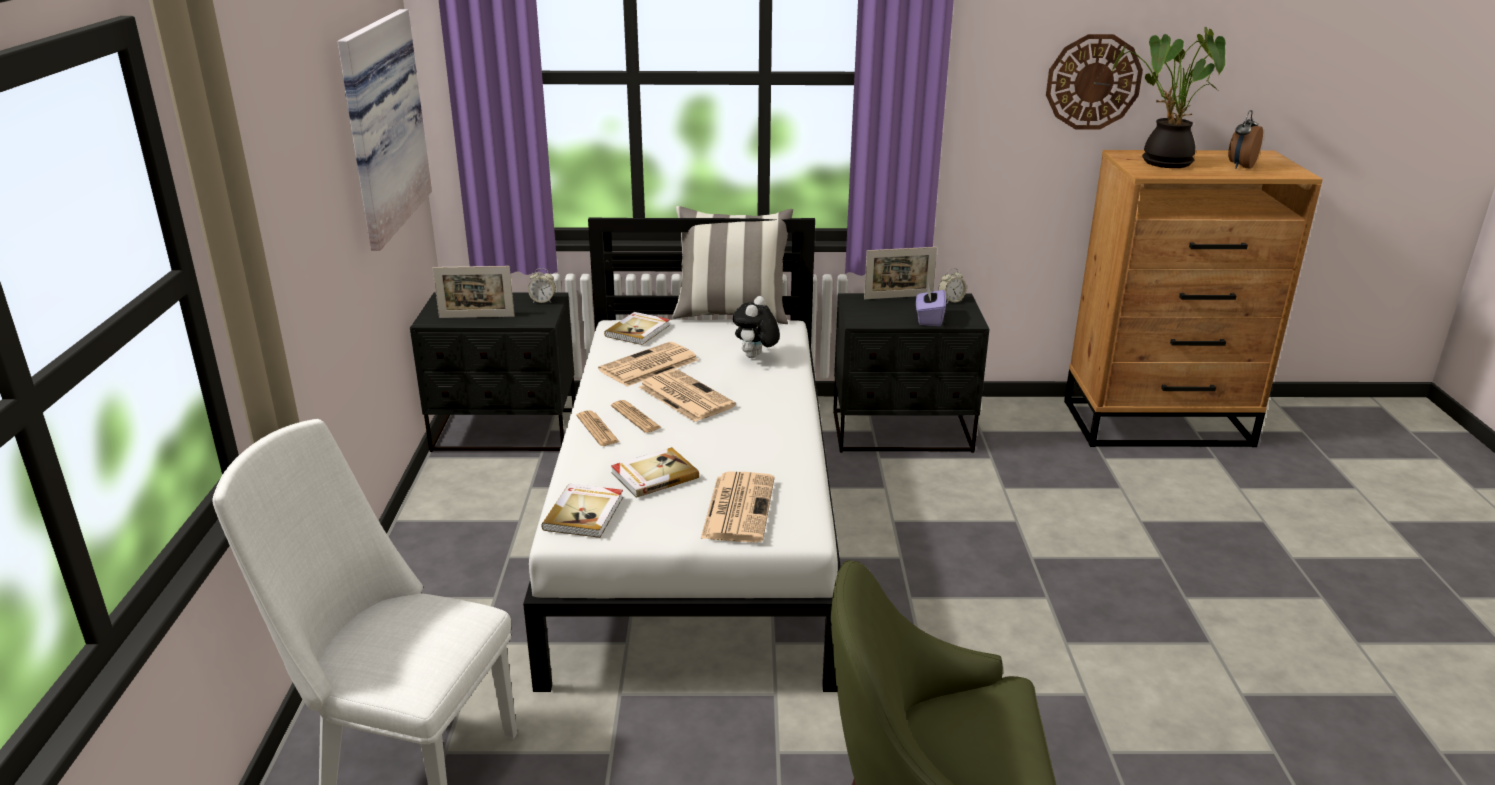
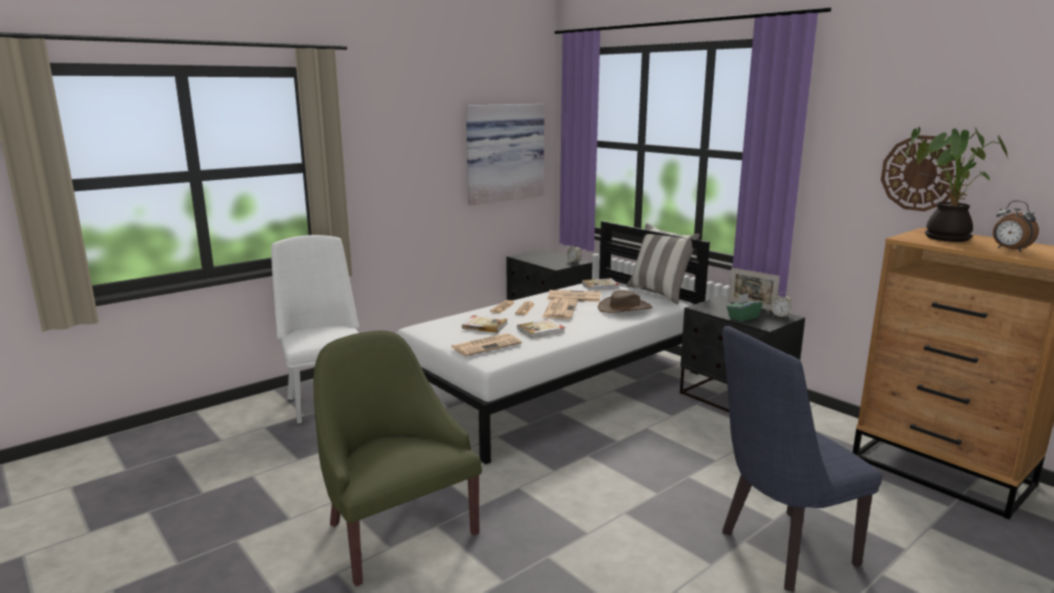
camera: 50 degrees right, 10 degrees down
picture frame [433,266,515,318] -> none
book [541,484,623,538] -> book moved to [517,319,565,338]
plush toy [733,296,780,358] -> brown hat [598,290,653,313]
purple tissue box [916,284,946,326] -> green tissue box [727,293,763,322]
alarm clock [1228,110,1263,169] -> alarm clock turned 120 degrees counterclockwise [993,201,1039,252]
none -> blue chair [722,326,882,592]

